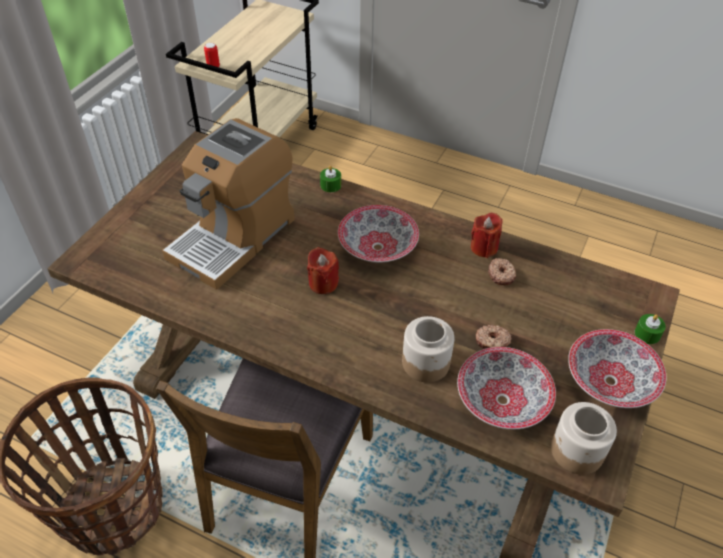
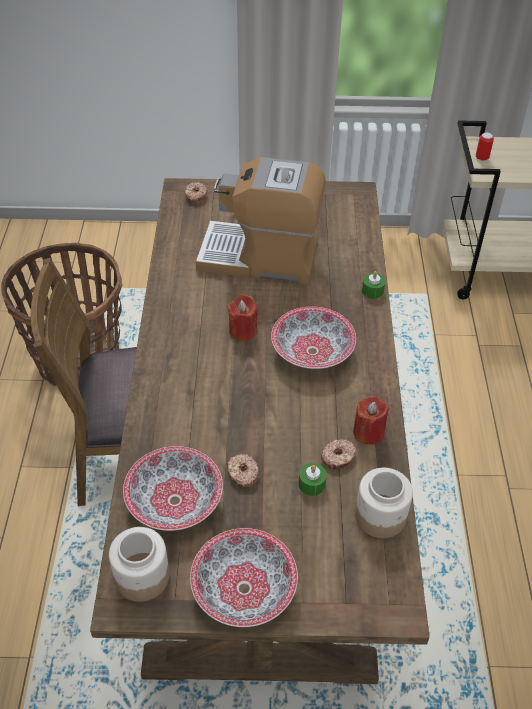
camera: 65 degrees right, 0 degrees up
jar [402,316,454,383] -> jar moved to [355,468,413,538]
green candle [635,314,666,344] -> green candle moved to [298,463,327,496]
none -> donut [185,182,208,203]

